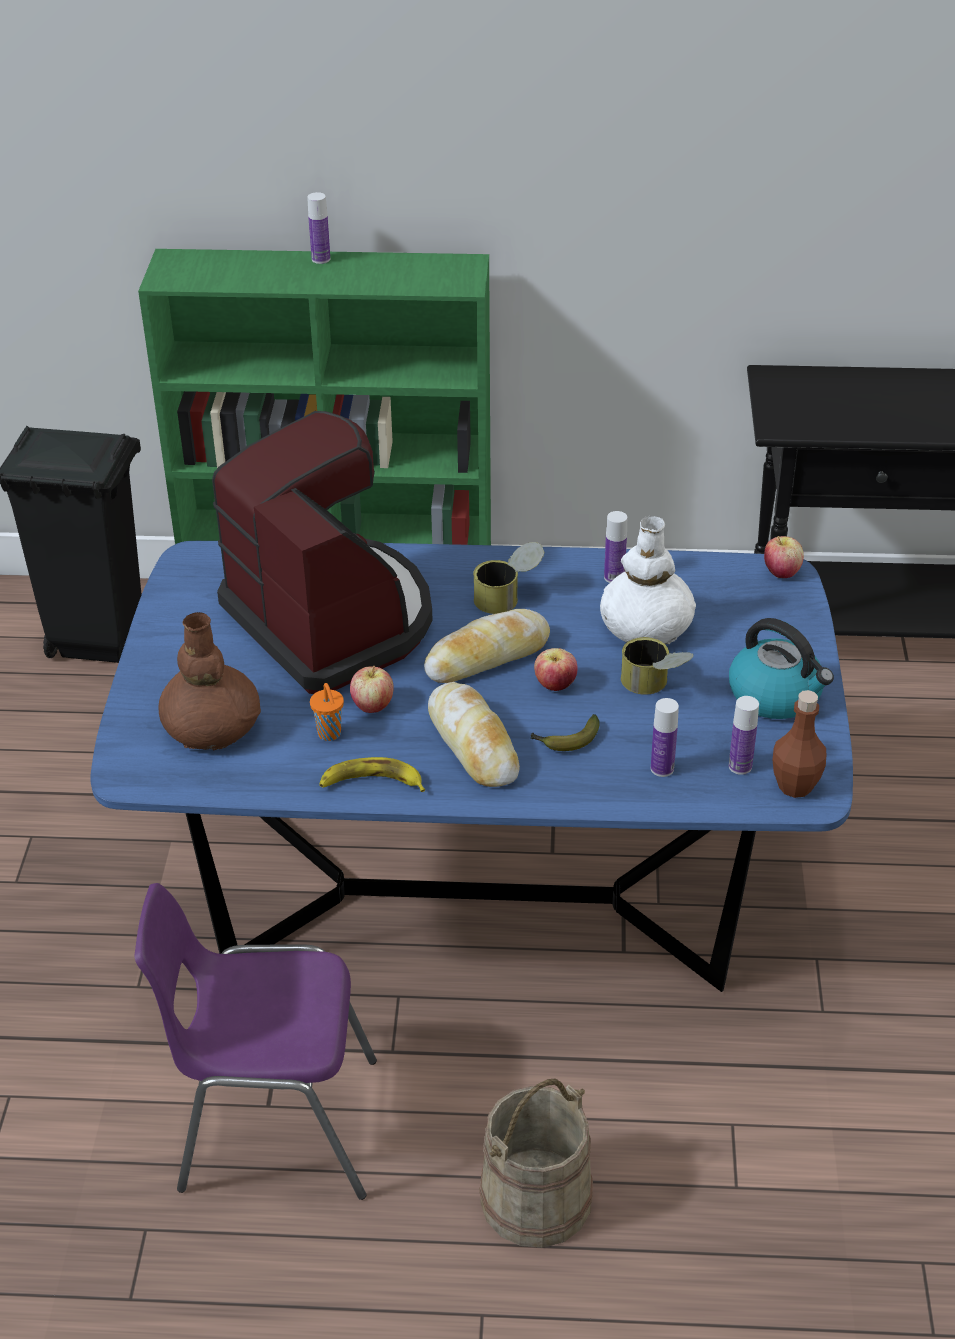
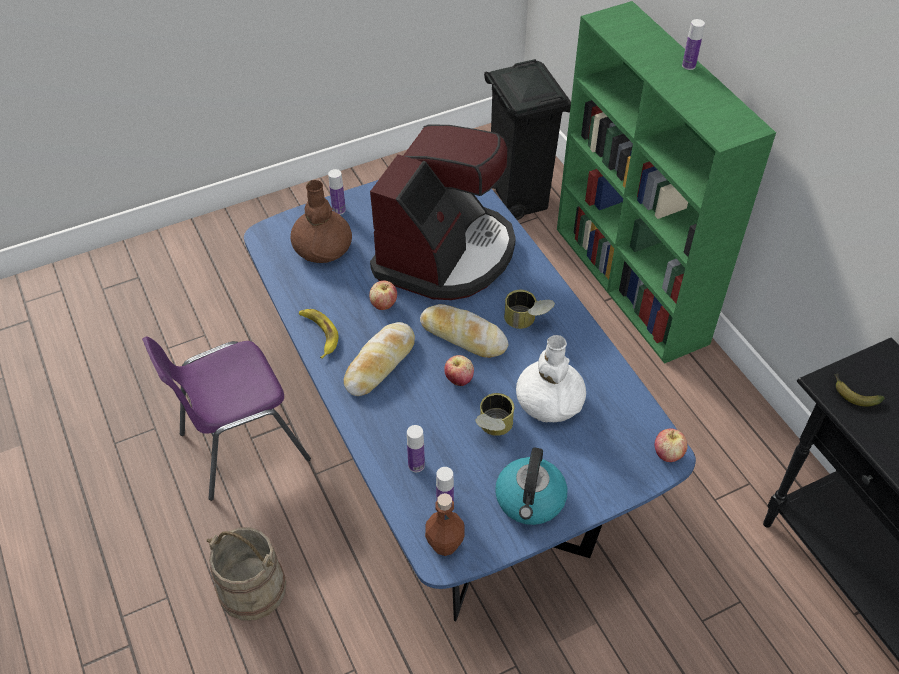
camera: 60 degrees right, 10 degrees up
purple chair [135,883,377,1200] -> purple chair turned 90 degrees counterclockwise [142,336,311,501]
orange cup [310,683,344,741] -> none
banana [530,714,600,751] -> banana moved to [834,373,885,407]
bottle [604,511,627,583] -> bottle moved to [328,169,346,215]

